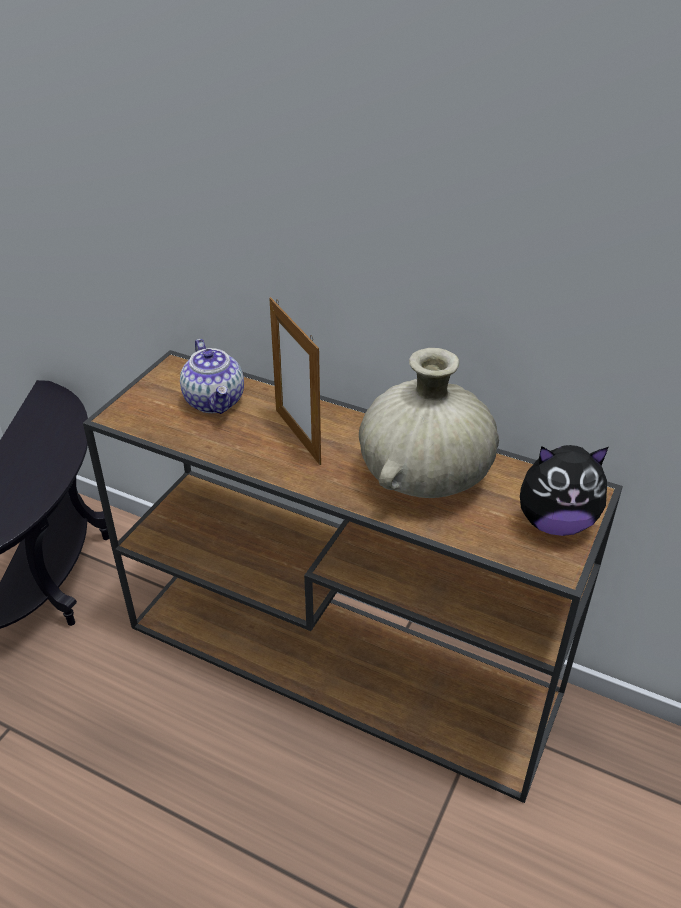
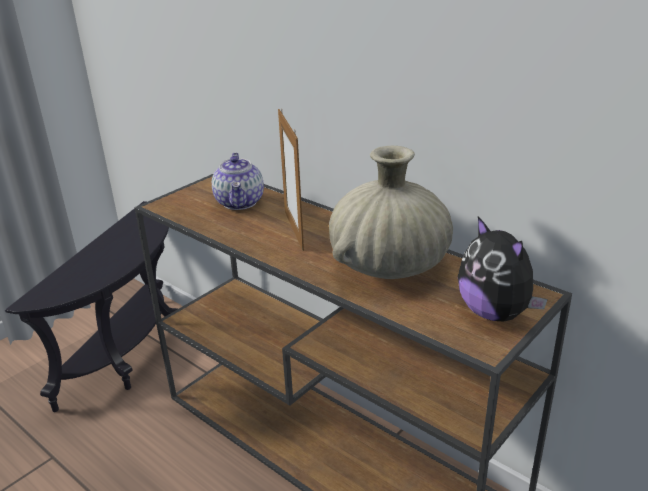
camera: 15 degrees right, 10 degrees down
plush toy [520,445,609,536] -> plush toy turned 45 degrees clockwise [458,216,548,322]

